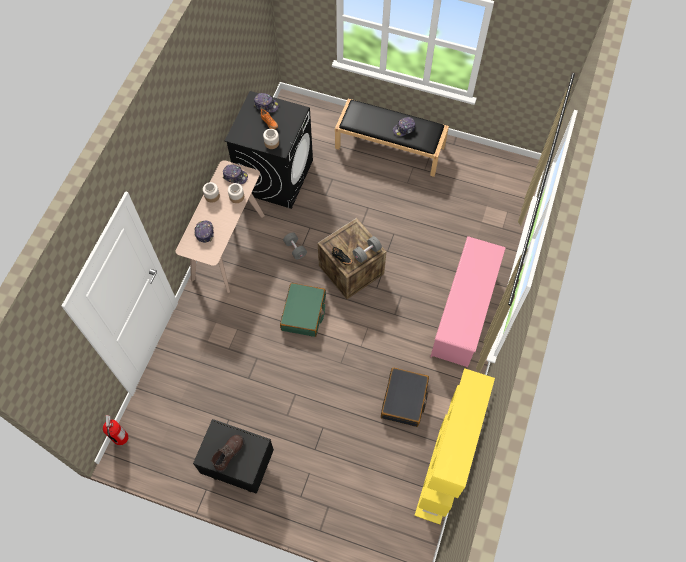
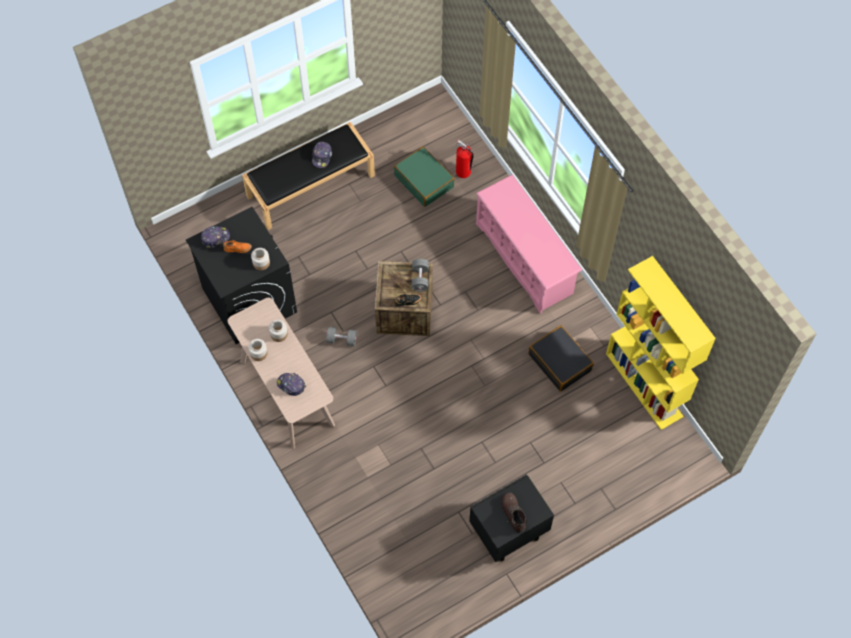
camera: 50 degrees left, 0 degrees up
fire extinguisher [103,415,128,445] -> fire extinguisher moved to [456,140,474,178]
cap [223,165,248,184] -> none
green suitcase [280,283,326,337] -> green suitcase moved to [394,147,455,207]

